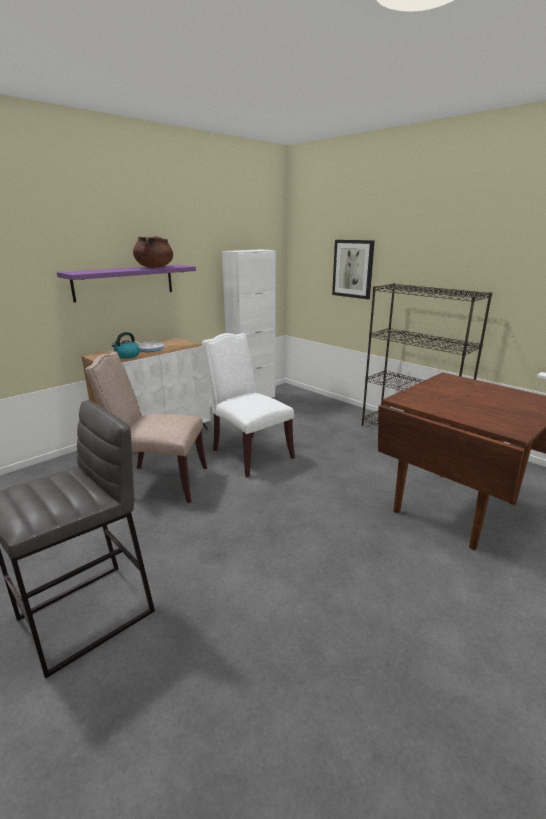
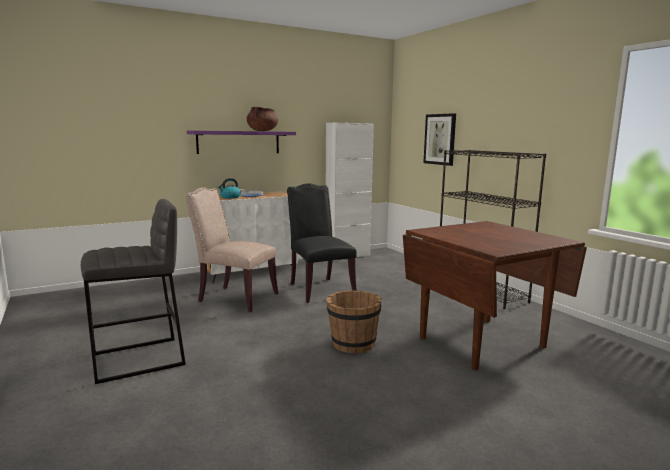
camera: 15 degrees right, 10 degrees down
white chair [202,333,295,477] -> black chair [287,183,357,303]
none -> brown bucket [326,290,382,353]

